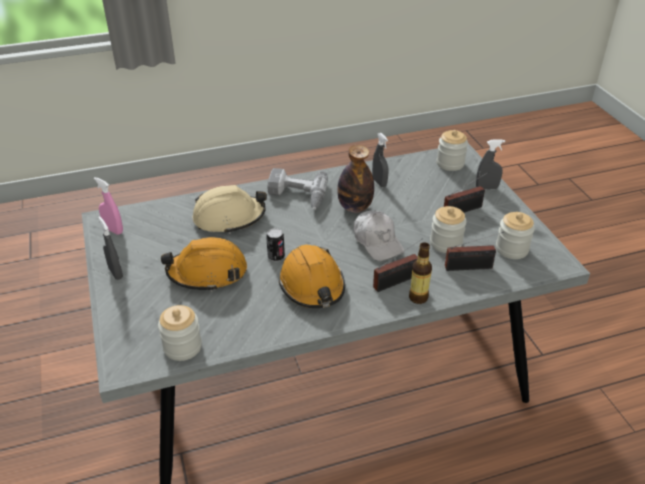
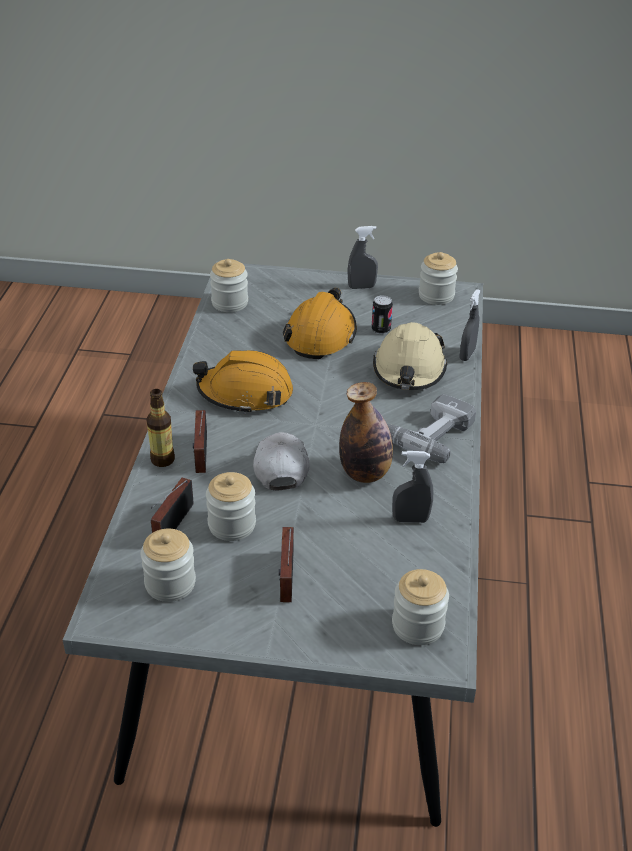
camera: 115 degrees right, 0 degrees up
pink spray bottle [94,177,123,235] -> jar [419,252,458,305]
can [266,228,285,261] -> can moved to [372,295,393,334]
white cap [354,210,404,261] -> white cap turned 90 degrees clockwise [253,432,310,490]
grey spray bottle [476,139,505,189] -> grey spray bottle moved to [460,289,481,361]

